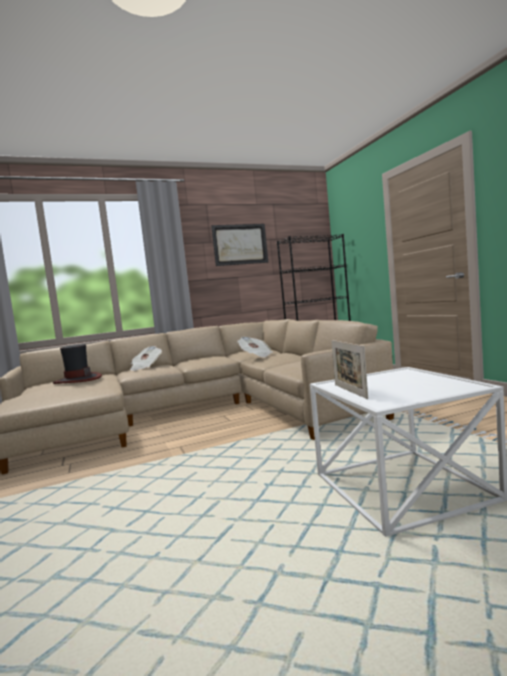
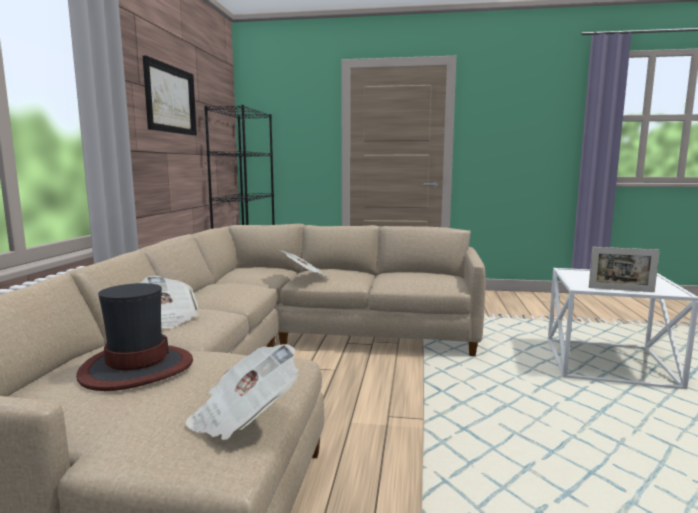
camera: 60 degrees left, 5 degrees up
none -> newspaper [186,344,299,440]

